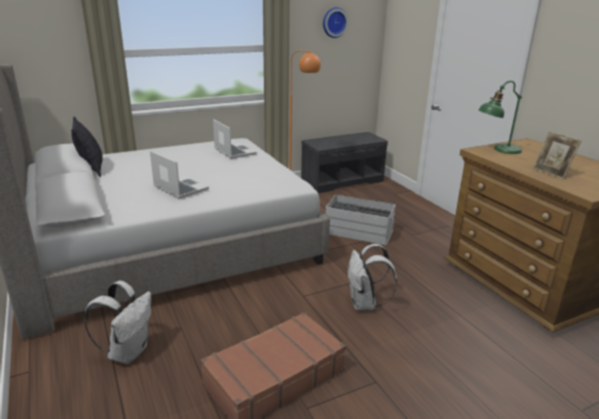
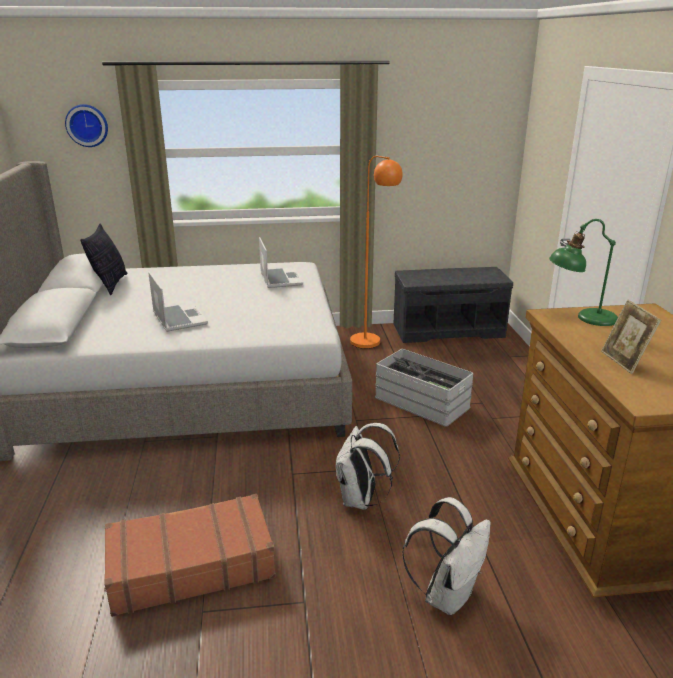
camera: 20 degrees right, 0 degrees up
white backpack [85,280,151,364] -> white backpack moved to [402,497,491,615]
wall clock [323,7,348,38] -> wall clock moved to [65,104,108,147]

